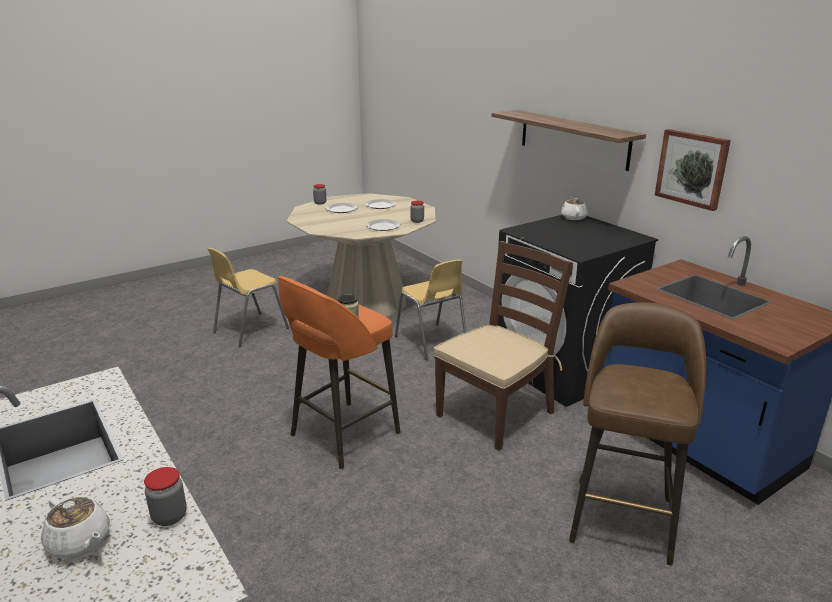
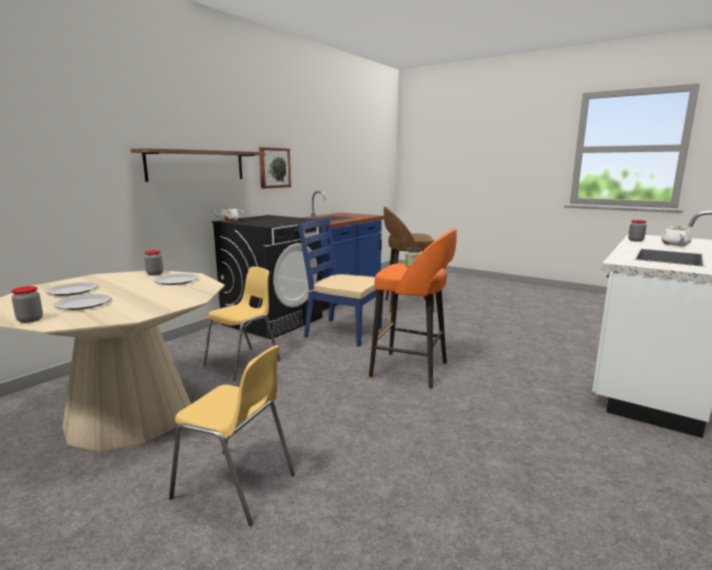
camera: 110 degrees left, 10 degrees down
brown chair [434,241,573,451] -> blue chair [298,218,384,347]

